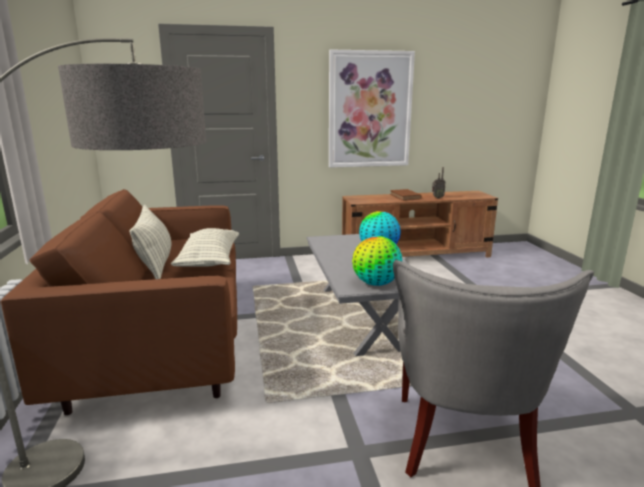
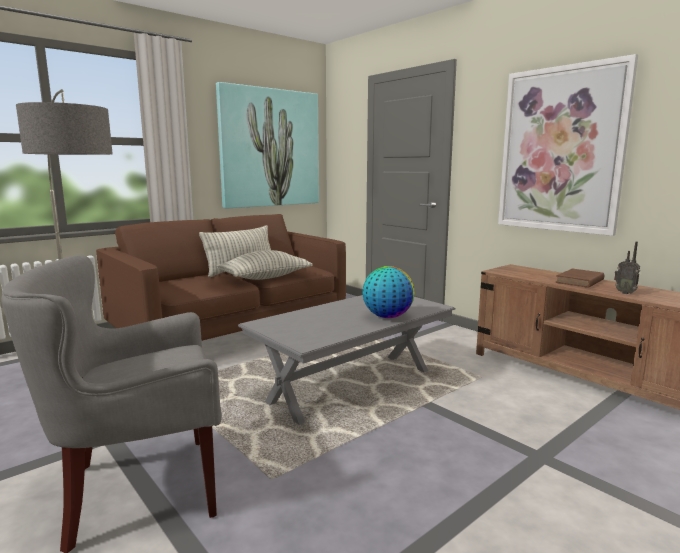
camera: 60 degrees right, 5 degrees down
globe [352,236,402,286] -> none
none -> picture [216,82,319,208]

